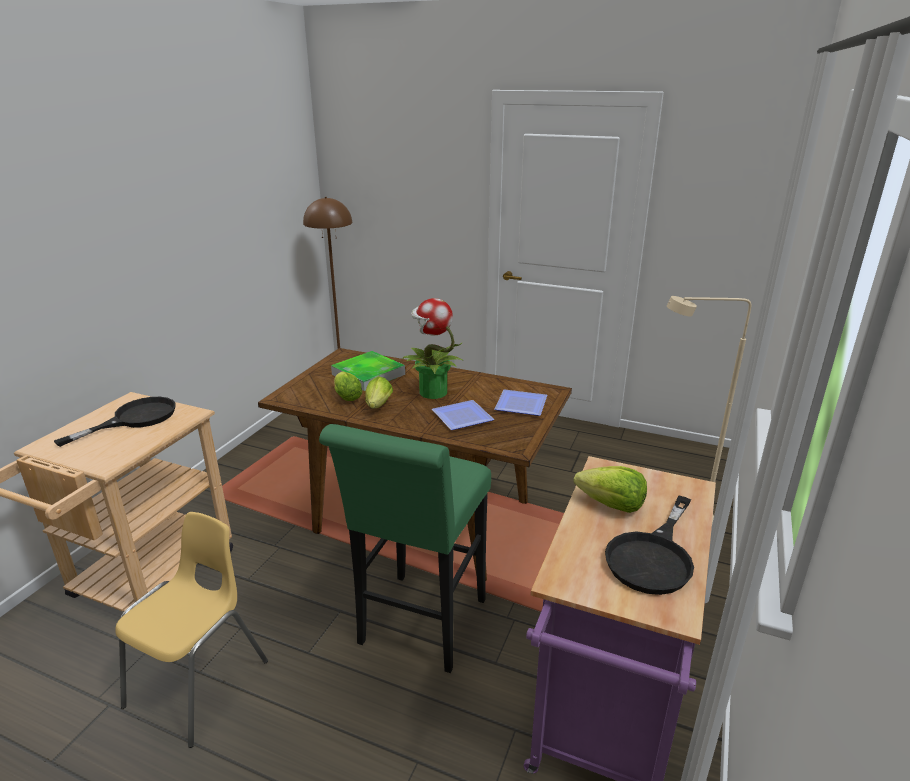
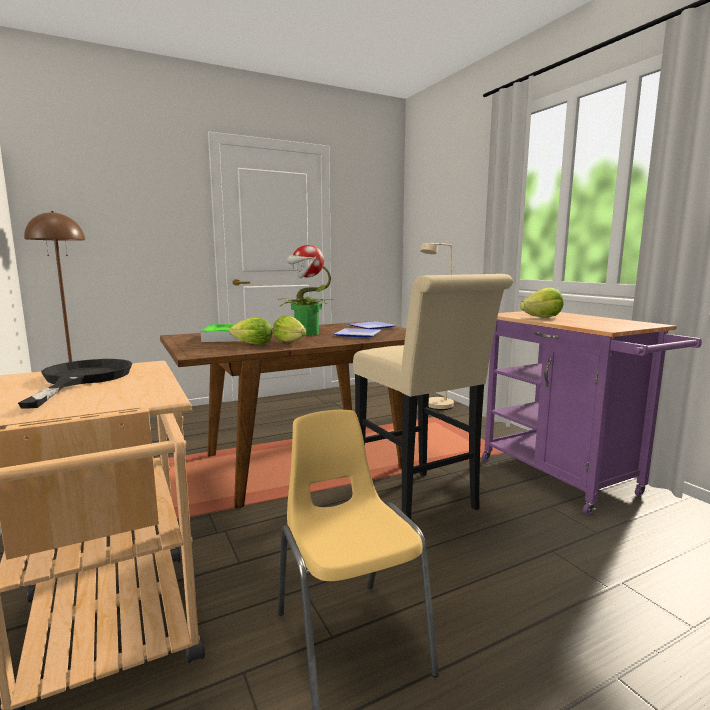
camera: 50 degrees left, 15 degrees down
green stool [319,424,491,673] -> beige stool [353,274,513,519]
black frying pan [605,495,694,595] -> none

